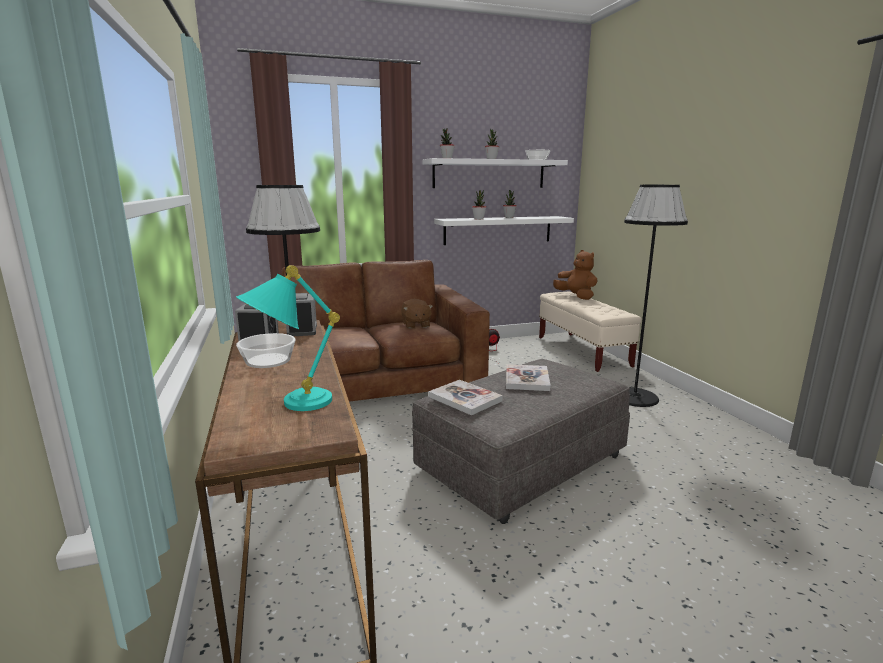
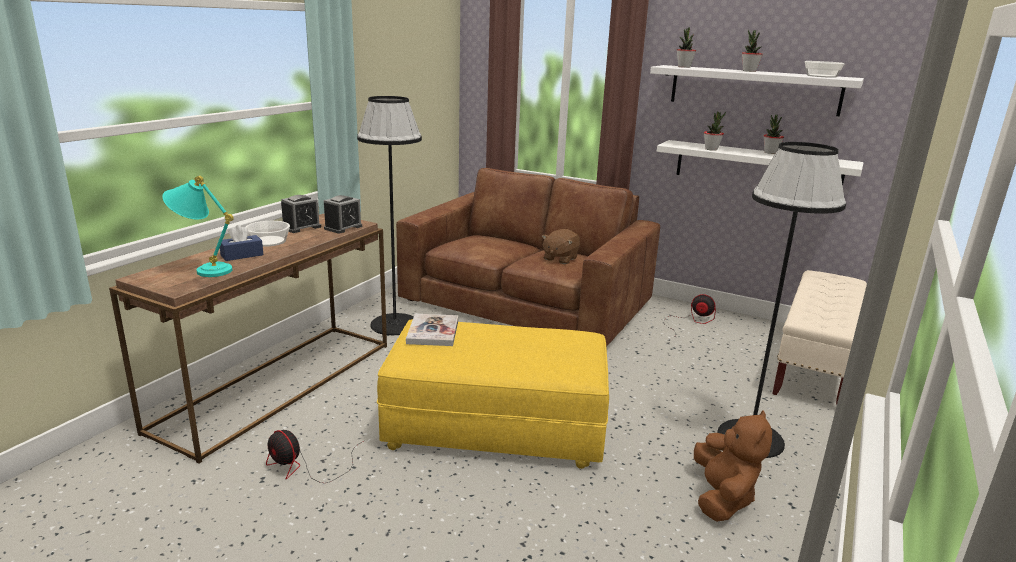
camera: 45 degrees right, 5 degrees up
grey ottoman [411,359,630,524] -> yellow ottoman [377,320,609,469]
book [506,364,551,391] -> none
brown plush toy [553,250,597,300] -> brown plush toy moved to [694,410,772,522]
none -> blue tissue box [220,225,264,261]
none -> fan [266,430,365,483]

